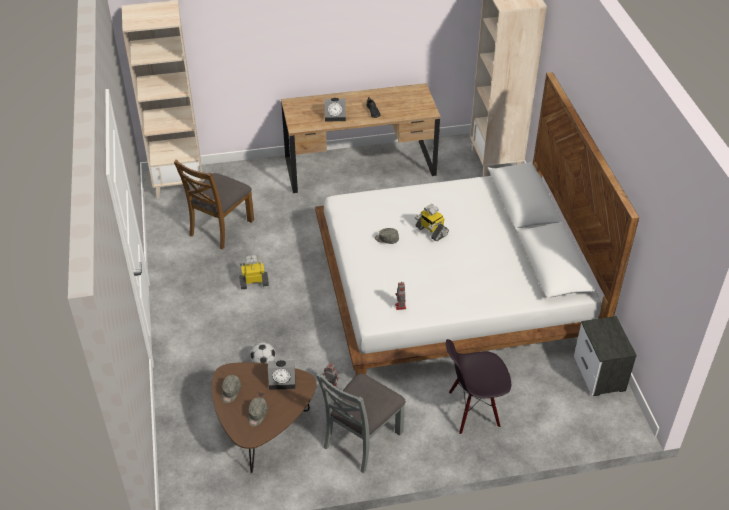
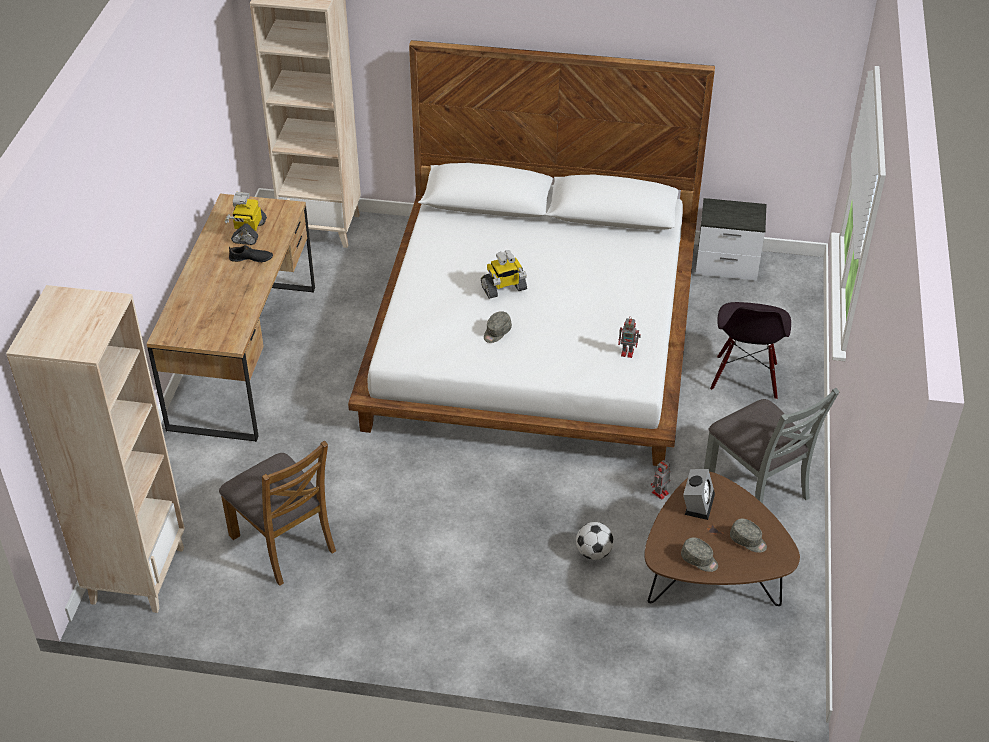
camera: 70 degrees left, 0 degrees up
toy robot [239,255,269,289] -> toy robot moved to [225,192,267,245]
alarm clock [325,98,346,122] -> none

